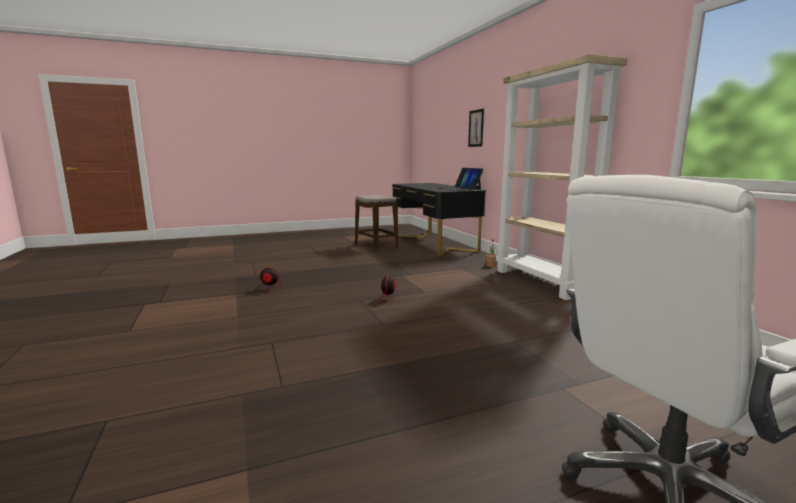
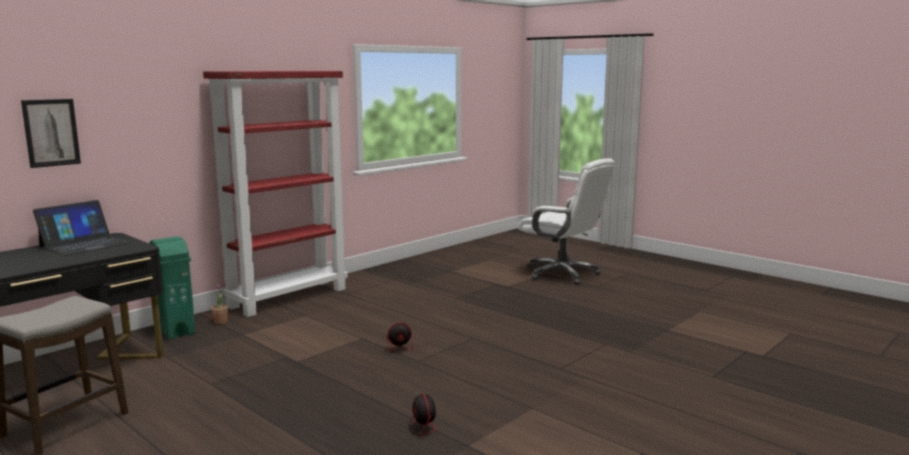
camera: 115 degrees left, 0 degrees up
beige bookcase [496,54,628,300] -> red bookcase [203,71,348,317]
none -> green trash can [149,236,195,340]

